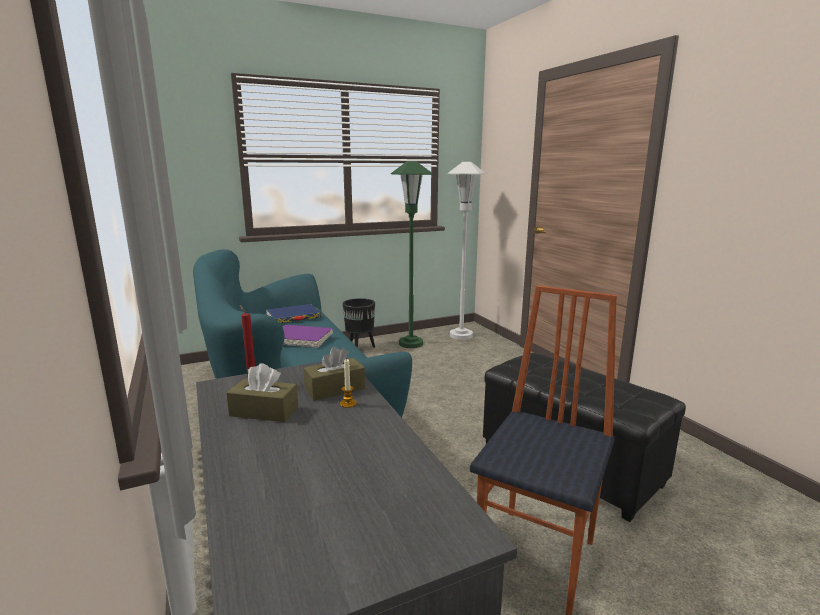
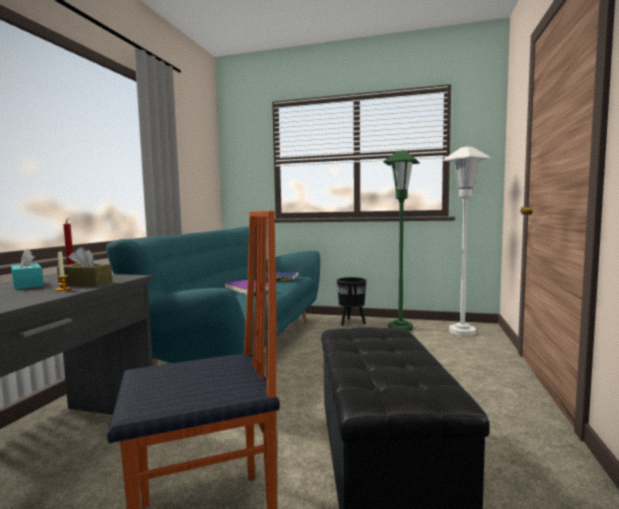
camera: 40 degrees right, 10 degrees down
brown tissue box [226,363,298,422] -> turquoise tissue box [11,248,44,290]

